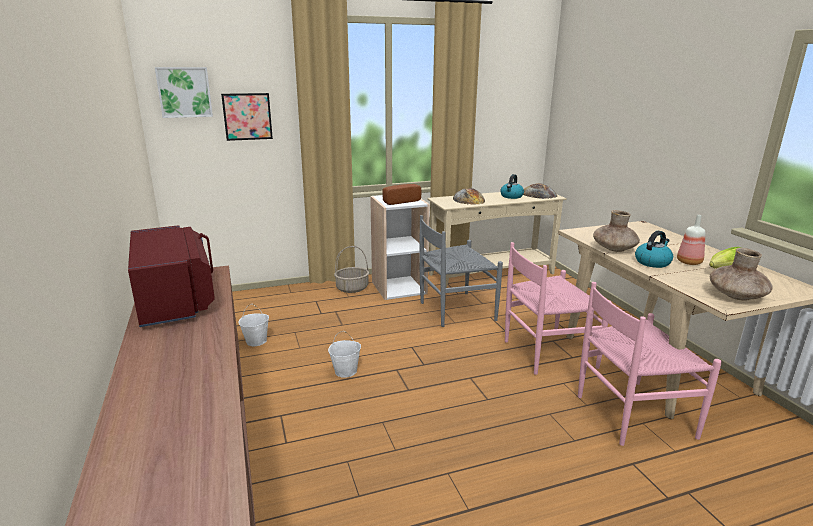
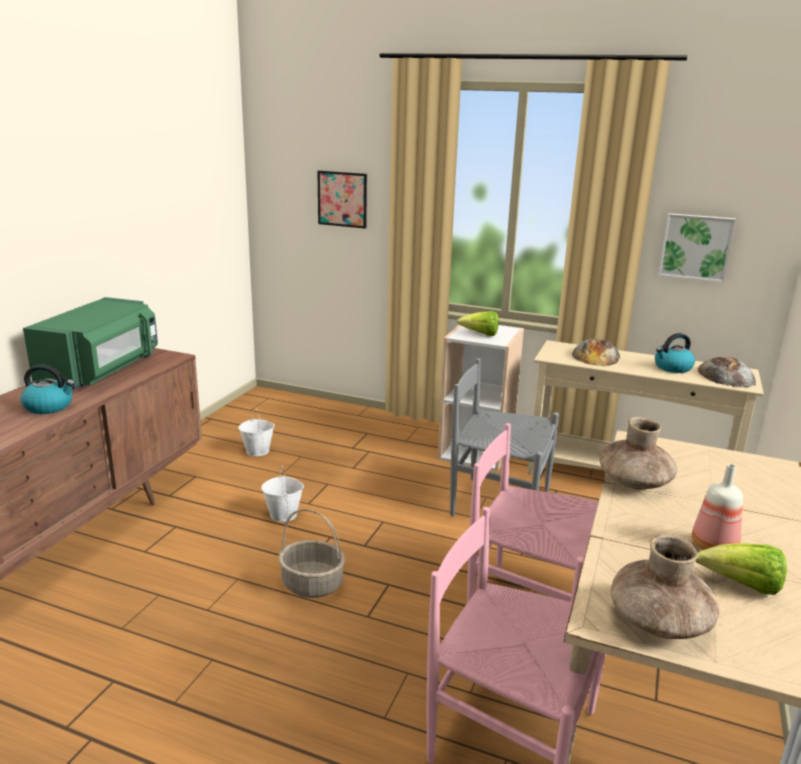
camera: 40 degrees right, 0 degrees up
red microwave [128,225,215,327] -> green microwave [23,297,158,389]
picture [155,67,213,118] -> picture moved to [658,213,736,282]
basket [334,246,369,293] -> basket moved to [279,509,345,598]
bread [382,184,422,205] -> lettuce [457,311,499,336]
kettle [635,231,673,268] -> kettle moved to [20,365,75,414]

